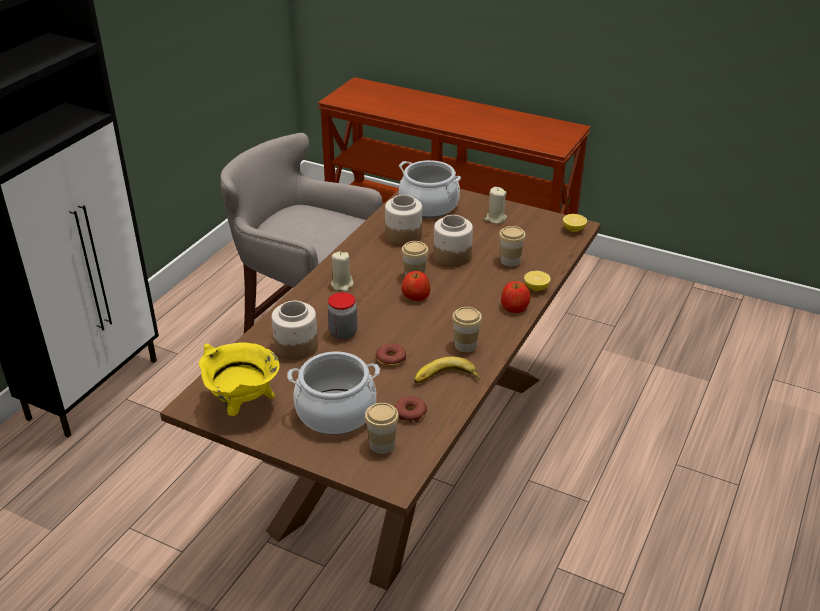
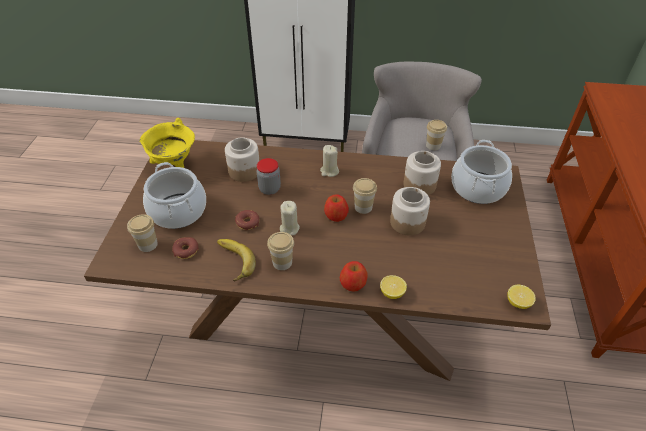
camera: 70 degrees right, 10 degrees up
beige candle [485,187,507,224] -> beige candle moved to [280,201,300,235]
cup [499,226,526,267] -> cup moved to [426,120,447,150]

